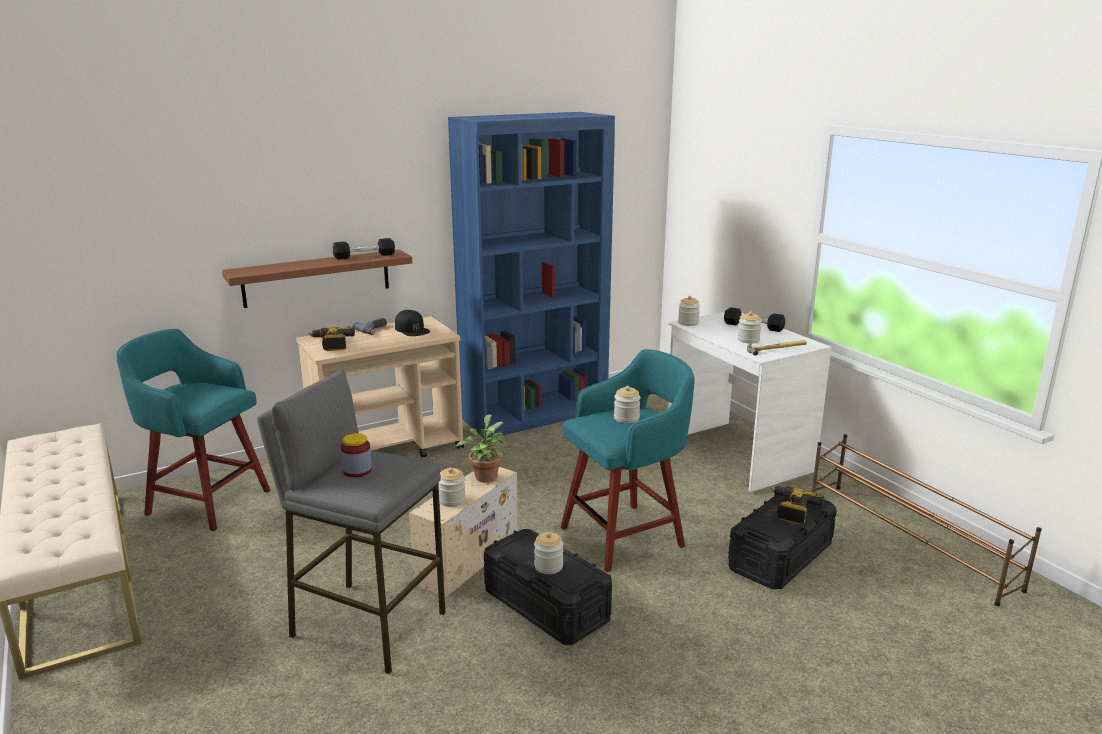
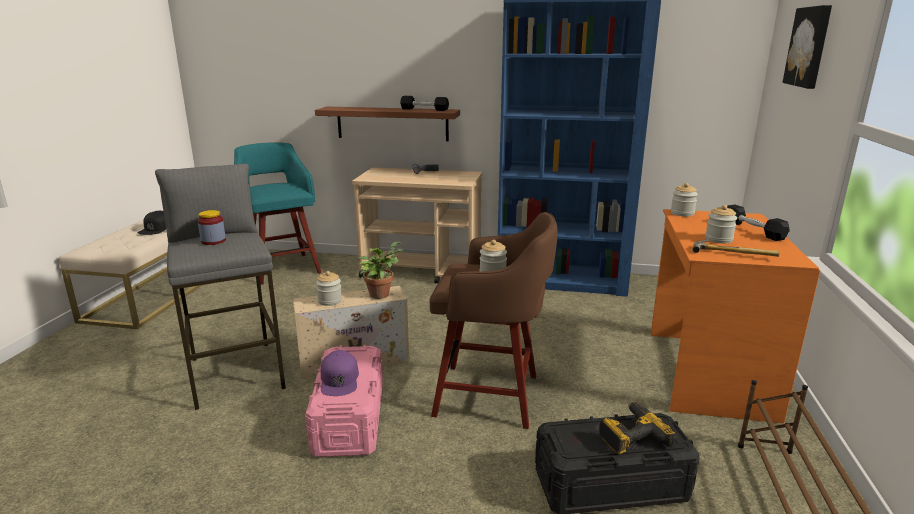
camera: 40 degrees right, 0 degrees up
power drill [309,326,355,351] -> none
black cap [395,310,430,336] -> black cap moved to [138,211,166,235]
black storage box [484,529,612,645] -> pink storage box [305,345,383,457]
jar [534,532,563,574] -> purple cap [321,350,359,396]
turquoise stool [561,349,695,572] -> brown stool [430,212,558,429]
white desk [667,312,831,492] -> orange desk [651,209,820,424]
none -> picture [782,5,832,89]

